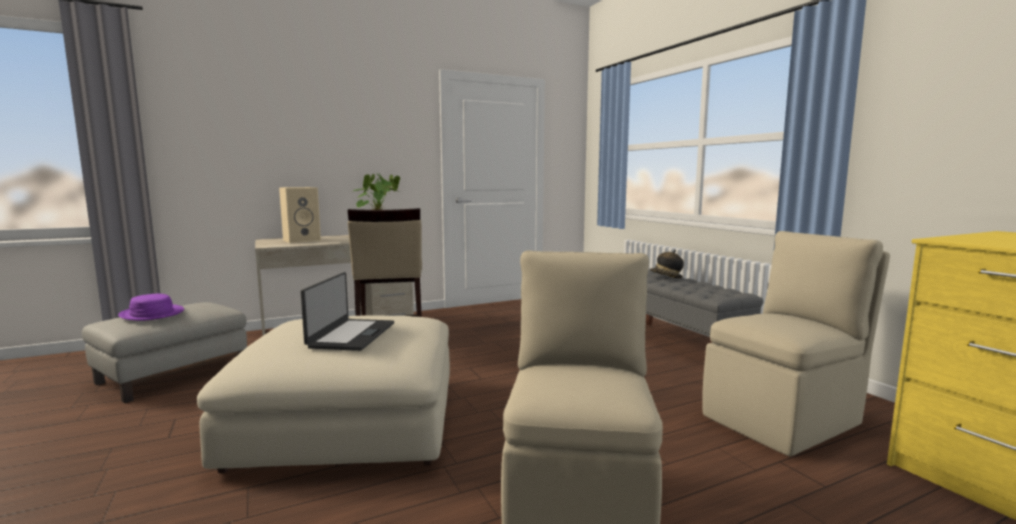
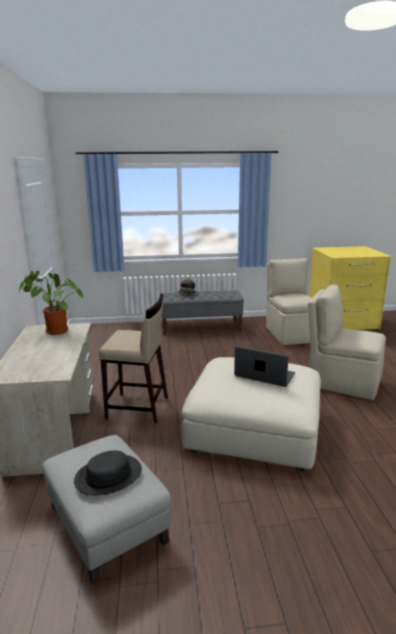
camera: 70 degrees left, 10 degrees up
purple hat [118,294,184,321] -> black hat [74,450,142,496]
beige speaker [279,187,321,243] -> none

